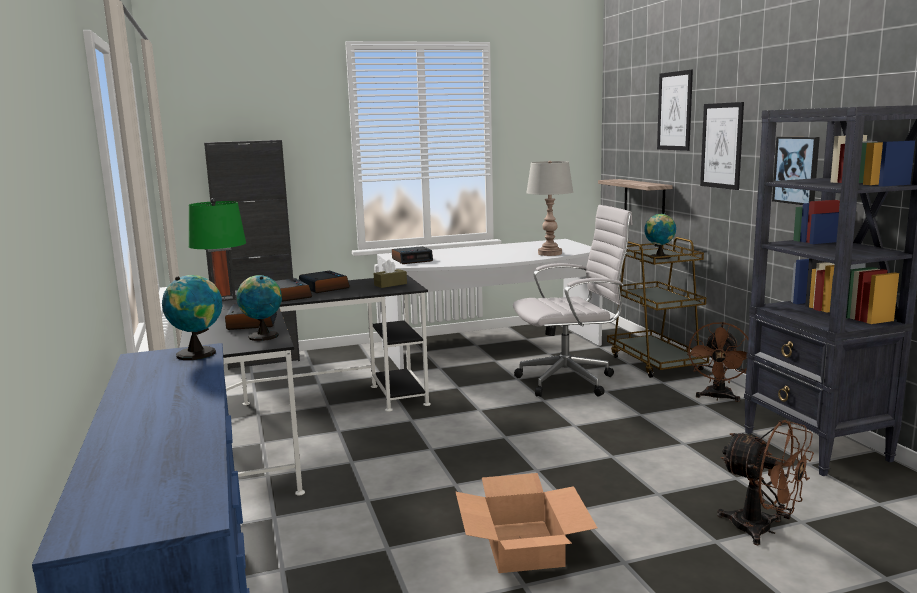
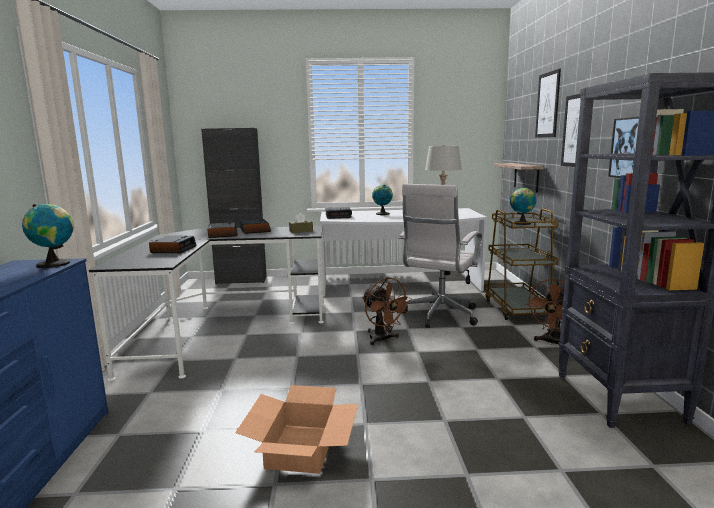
camera: 15 degrees right, 0 degrees up
green table lamp [189,198,246,301] -> none
globe [236,275,282,341] -> globe moved to [372,185,393,215]
white office chair [513,205,633,397] -> white office chair turned 120 degrees clockwise [398,184,482,328]
brown fan [717,420,814,545] -> brown fan moved to [362,277,412,345]

